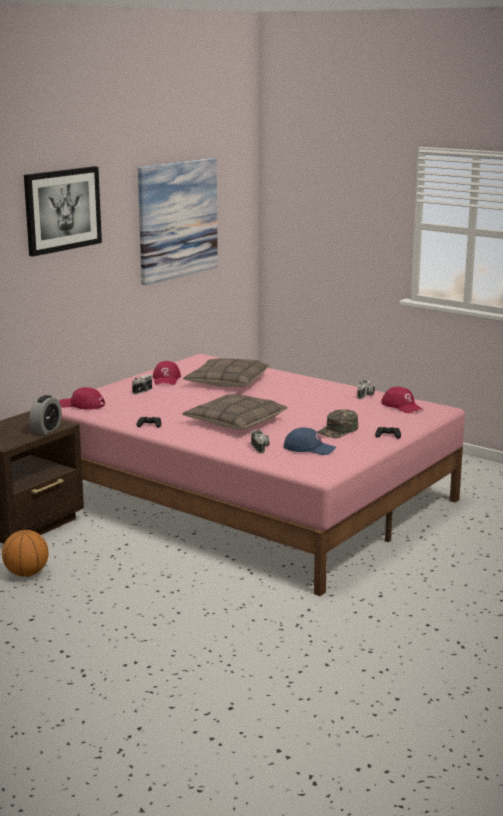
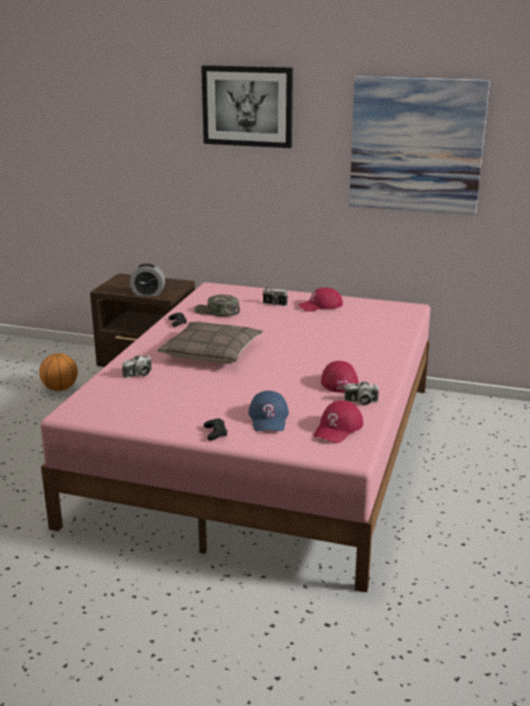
camera: 70 degrees right, 5 degrees up
red cap [59,387,105,409] -> red cap moved to [321,361,359,392]
pillow [183,358,270,387] -> none
blue cap [284,427,336,455] -> blue cap moved to [248,391,289,431]
green cap [317,409,358,438] -> green cap moved to [194,294,240,317]

